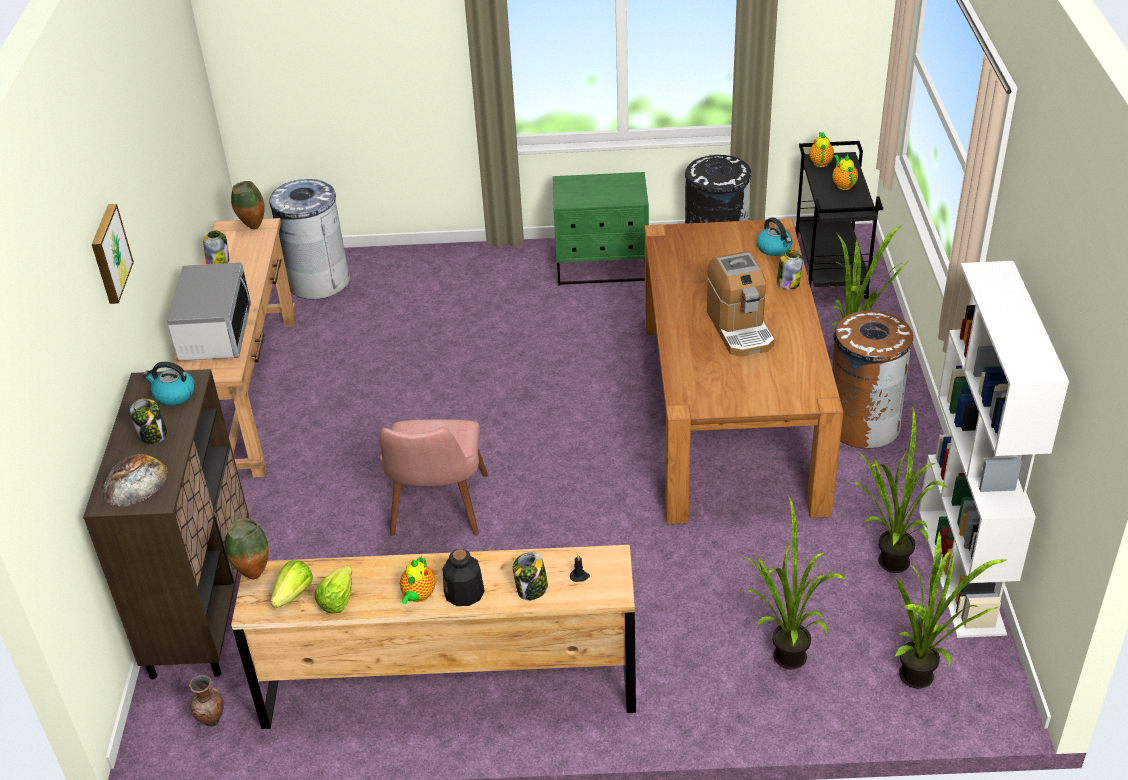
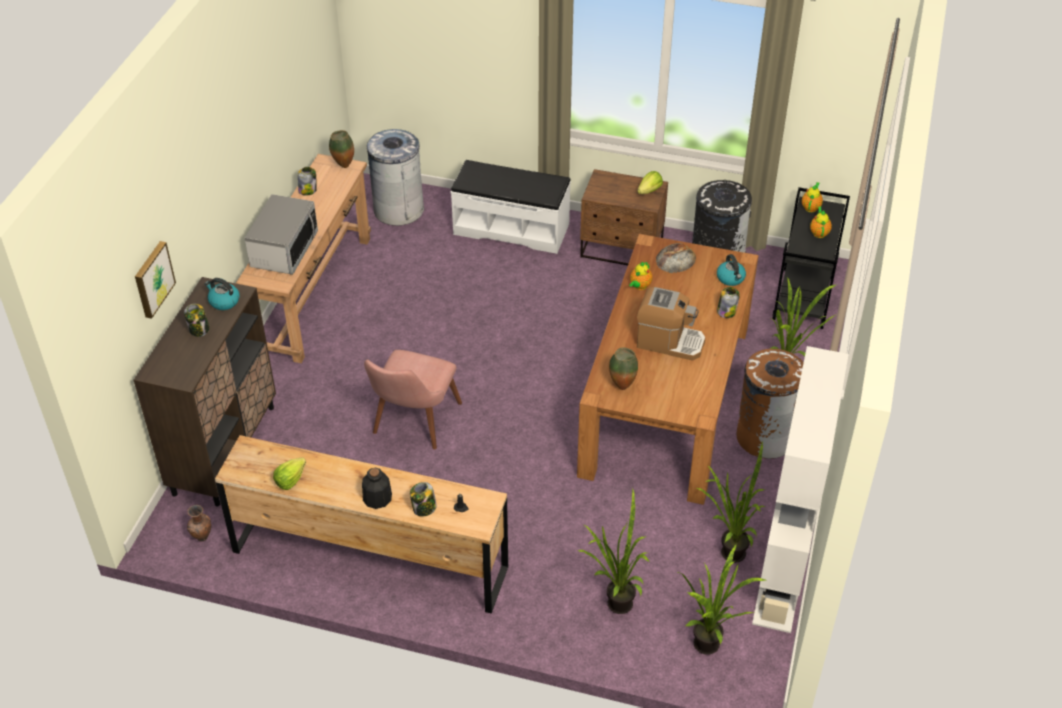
camera: 15 degrees right, 5 degrees up
picture [92,204,134,304] -> picture moved to [135,241,176,319]
bread [102,454,168,506] -> bread moved to [656,243,696,273]
vase [225,518,269,579] -> vase moved to [609,347,638,390]
lettuce [271,560,313,608] -> lettuce moved to [637,171,663,194]
teapot [400,555,435,604] -> teapot moved to [629,261,652,290]
green nightstand [553,172,649,285] -> brown nightstand [580,169,668,265]
coffee machine [707,251,774,357] -> coffee machine turned 75 degrees counterclockwise [637,287,706,361]
none -> white bench [451,160,571,254]

